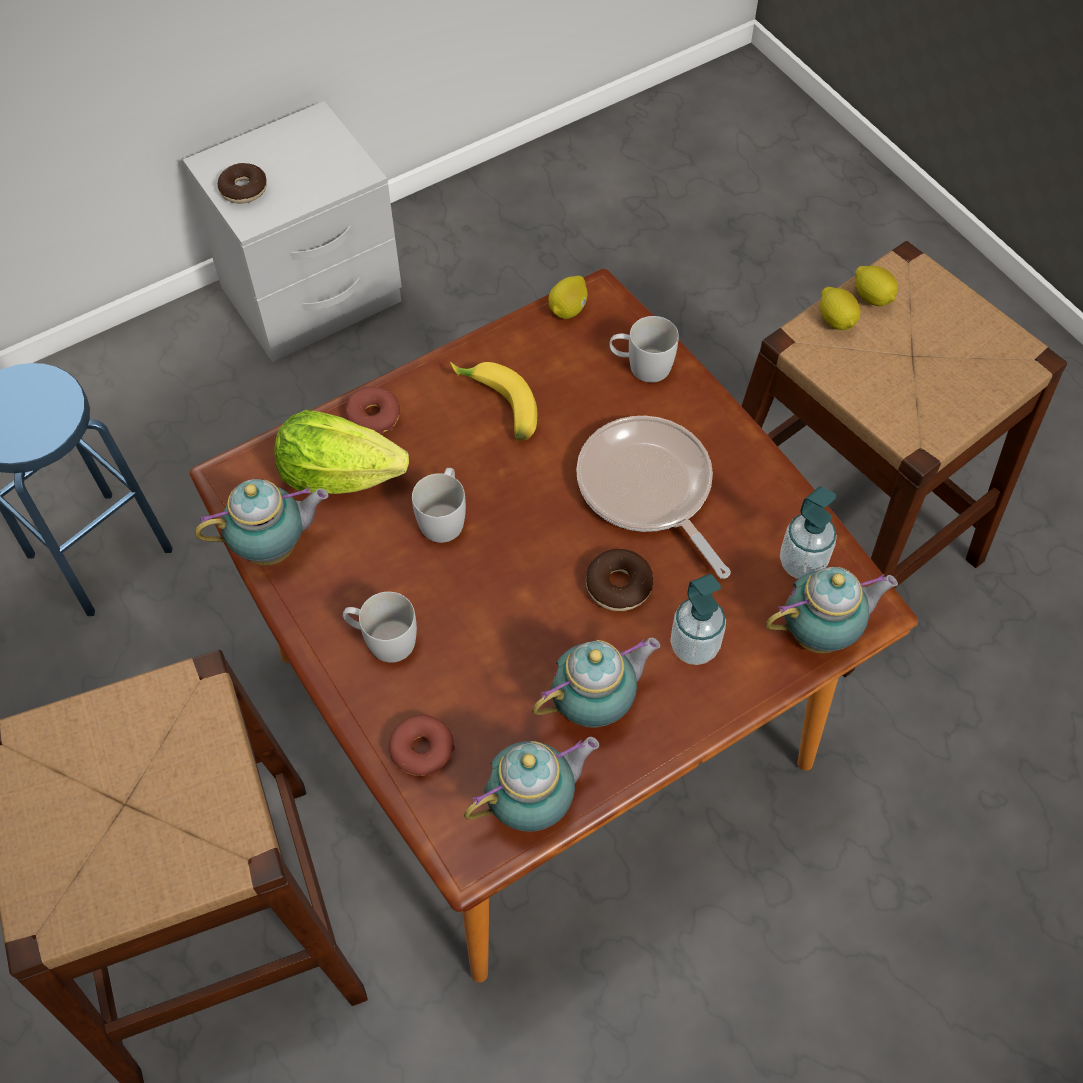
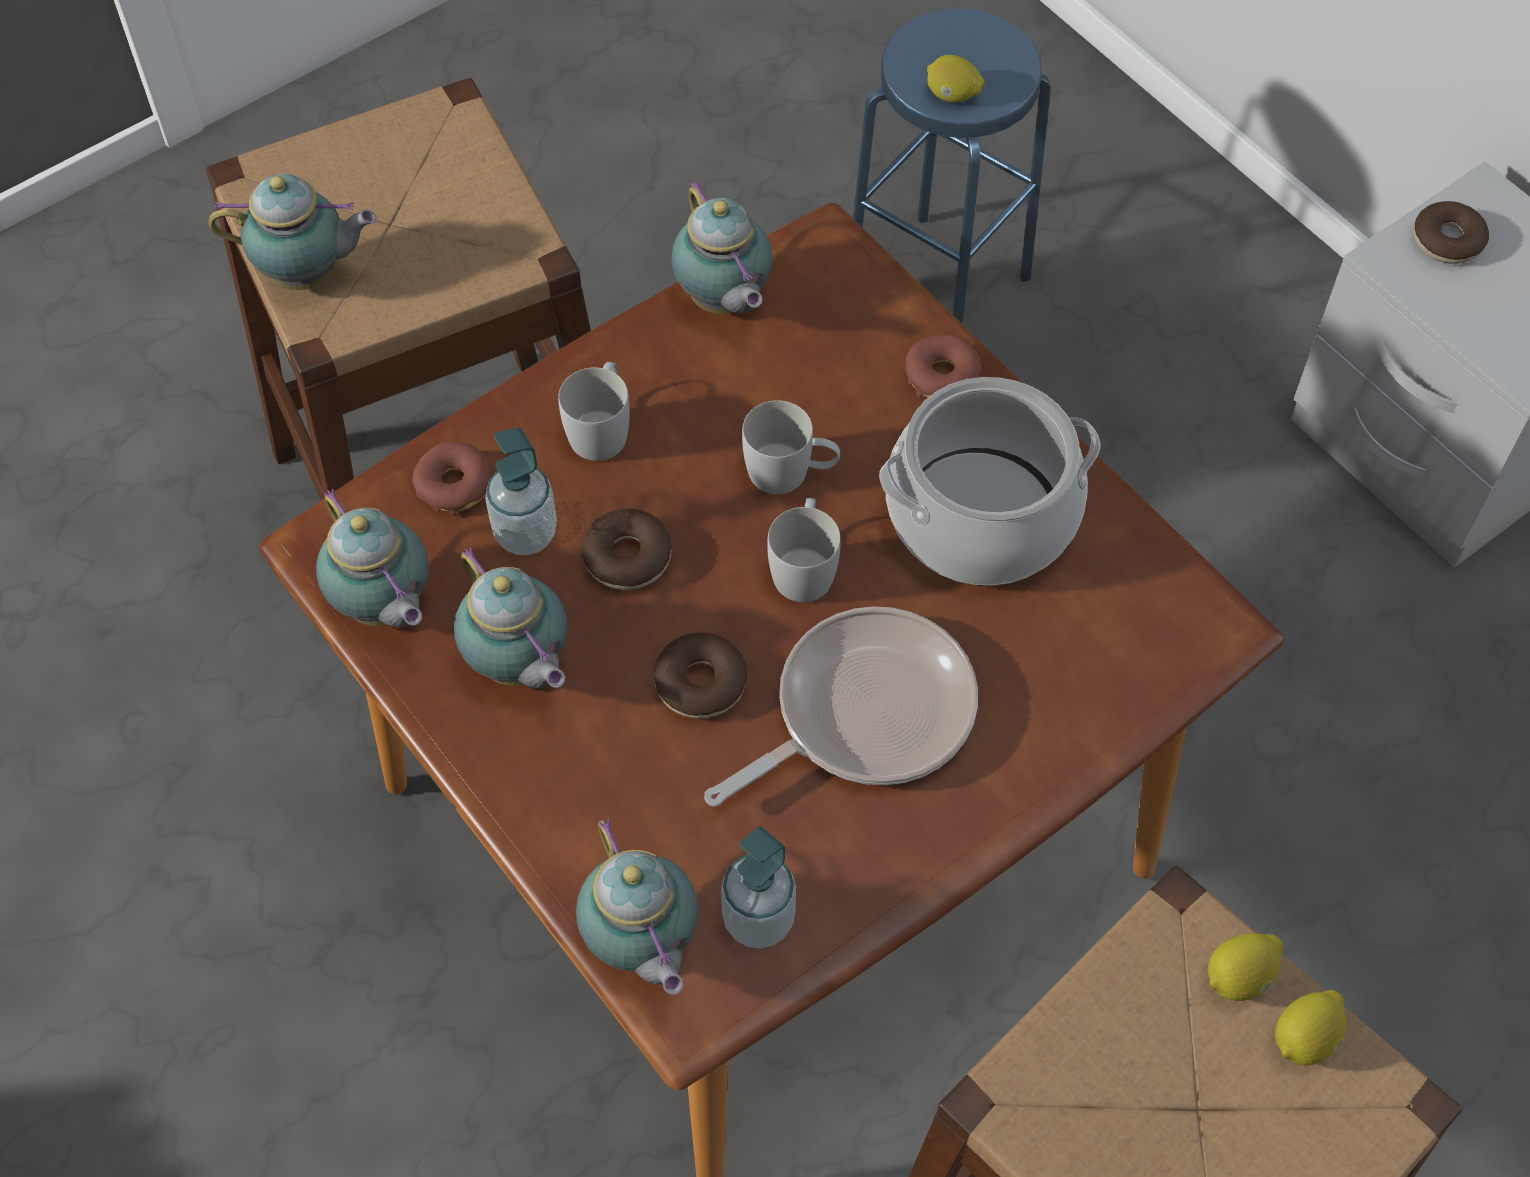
camera: 85 degrees right, 0 degrees up
lettuce [274,410,409,494] -> none
banana [450,362,537,441] -> cooking pot [879,377,1101,585]
lemon [549,276,587,319] -> lemon moved to [927,55,985,102]
white mug [609,316,679,383] -> white mug moved to [767,498,841,602]
soap dispenser [670,574,726,665] -> soap dispenser moved to [485,428,557,555]
none -> teapot [208,174,377,290]
none -> donut [581,509,672,590]

